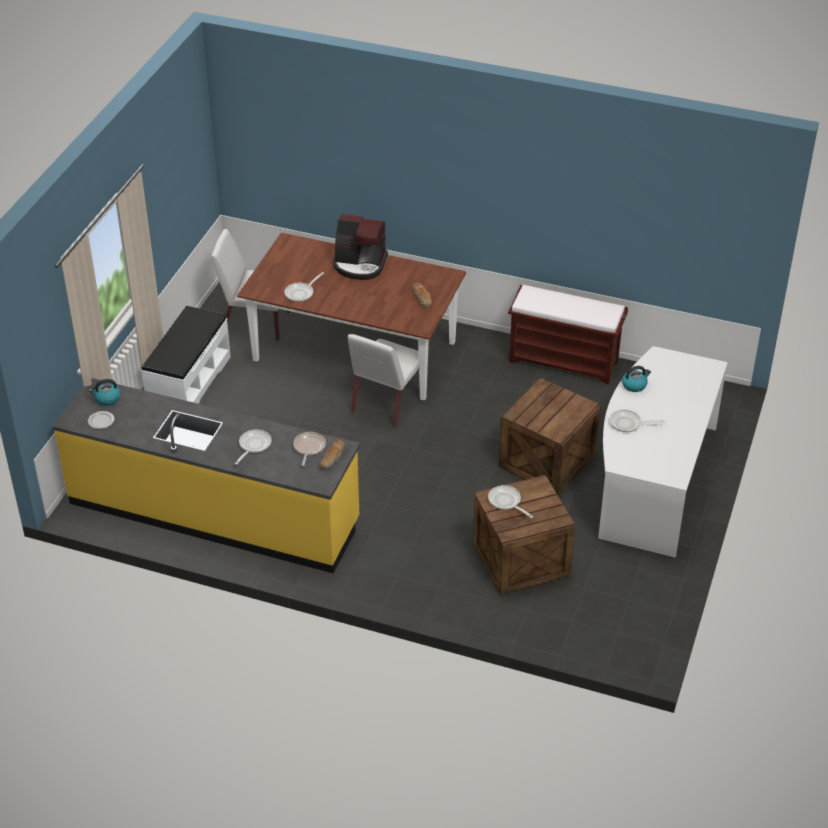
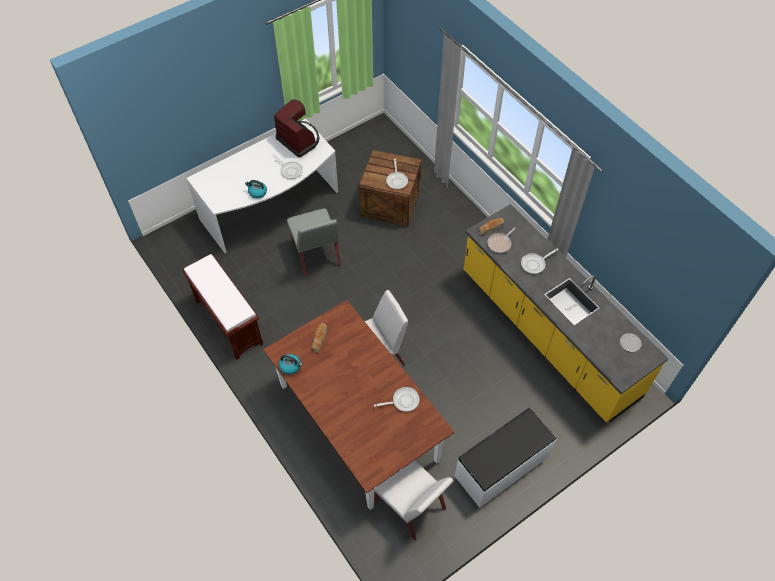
camera: 145 degrees left, 15 degrees up
kettle [89,379,121,406] -> kettle moved to [279,354,303,375]
coffee machine [333,214,388,280] -> coffee machine moved to [274,100,320,157]
crate [499,378,600,495] -> grey chair [287,208,341,277]

